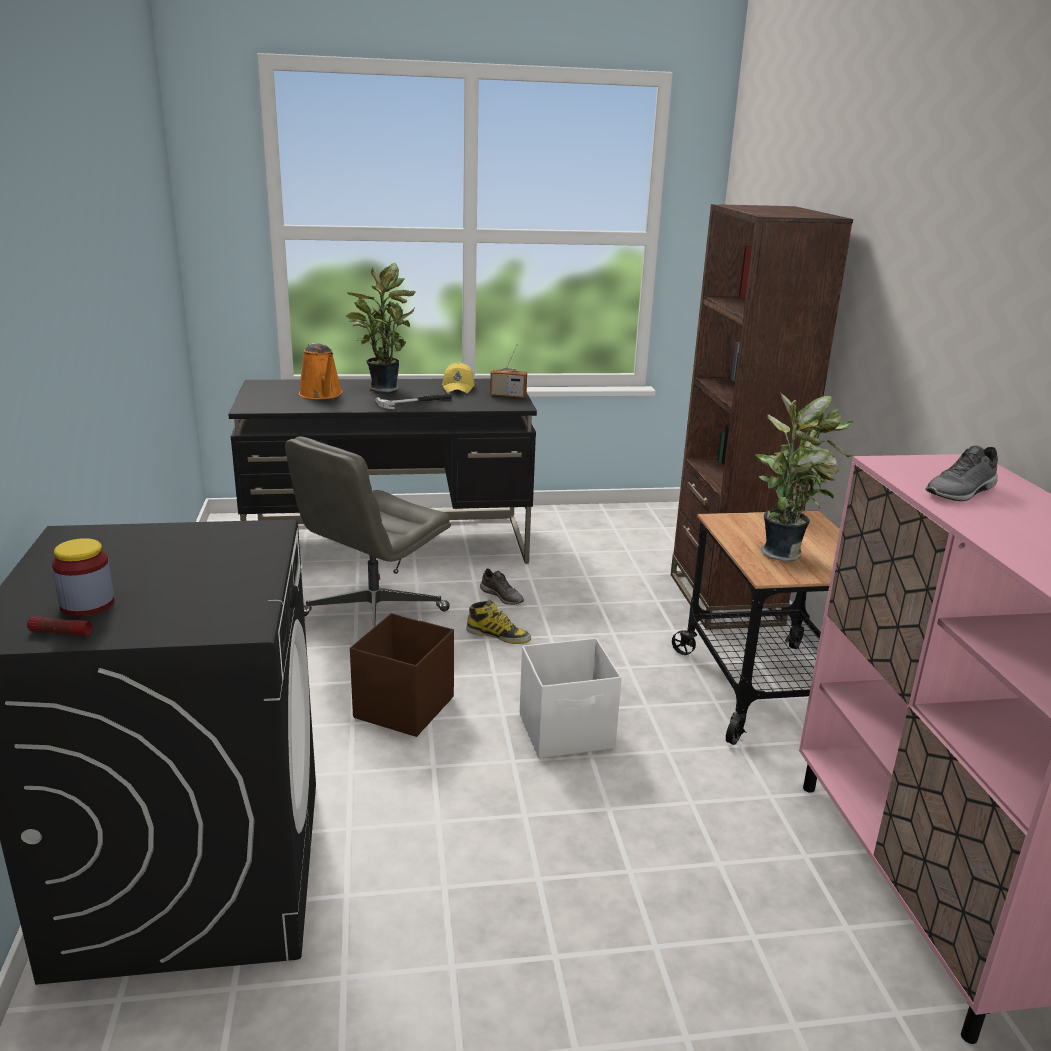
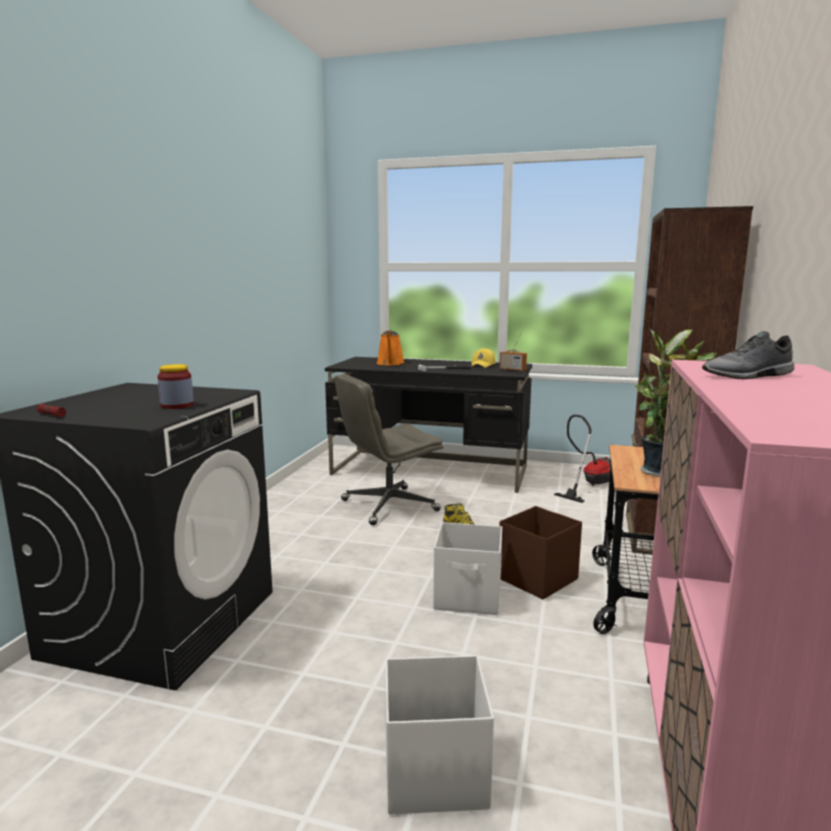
camera: 25 degrees right, 10 degrees down
jar [52,538,114,616] -> jar moved to [157,364,194,409]
potted plant [346,263,416,392] -> none
brown storage box [350,613,454,737] -> brown storage box moved to [499,506,582,599]
grey shoe [480,568,524,605] -> none
none -> white storage box [386,655,494,815]
none -> vacuum cleaner [554,415,611,503]

